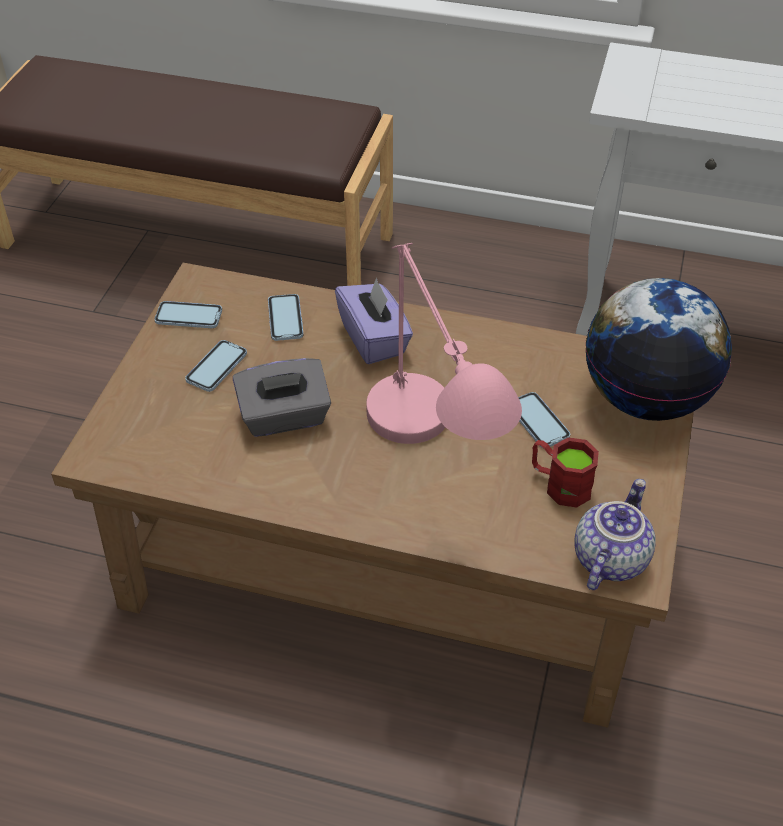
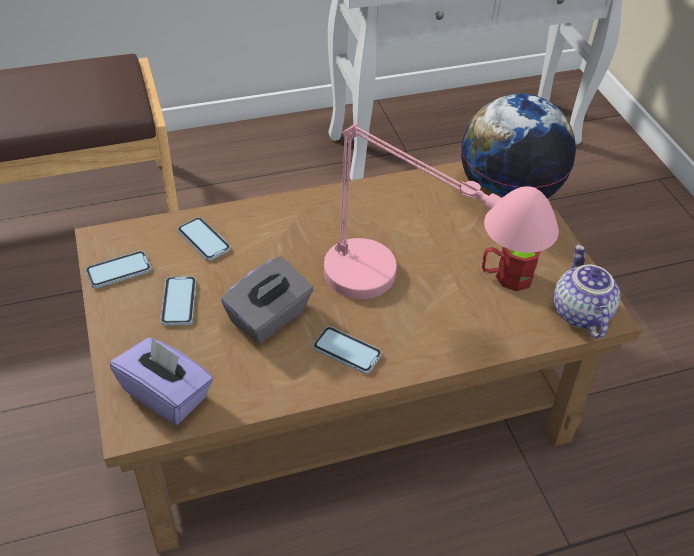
camera: 35 degrees left, 0 degrees up
purple tissue box [335,277,413,364] -> purple tissue box moved to [110,337,213,425]
phone [518,392,570,448] -> phone moved to [313,326,382,374]

